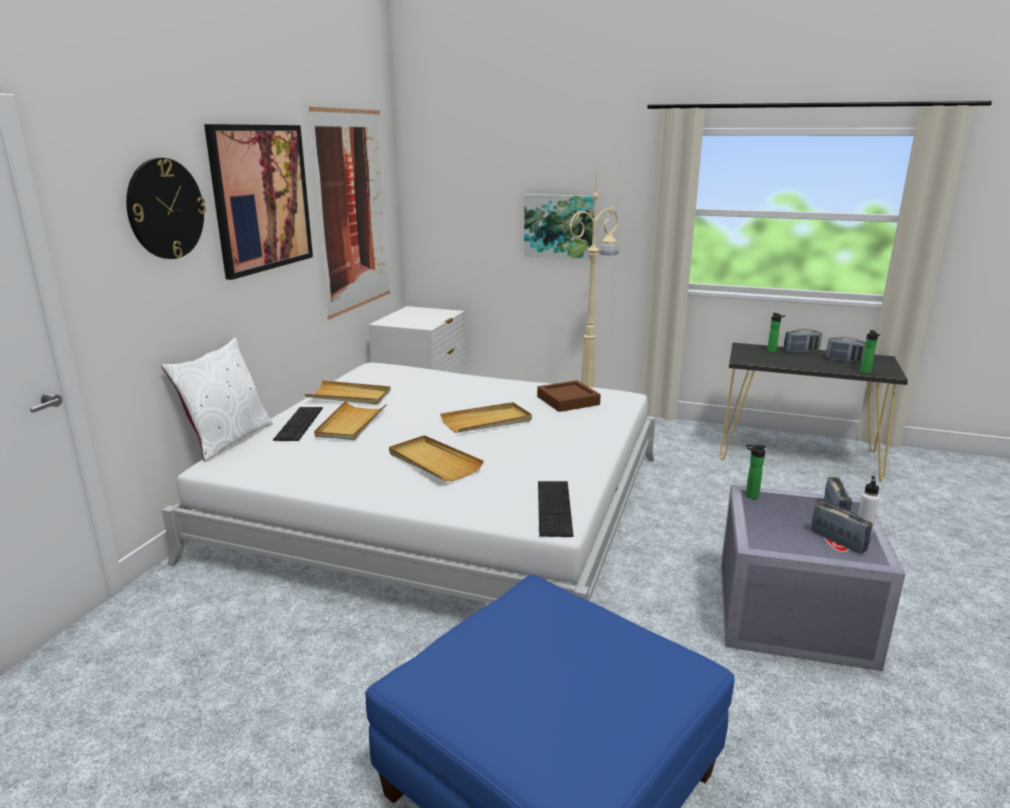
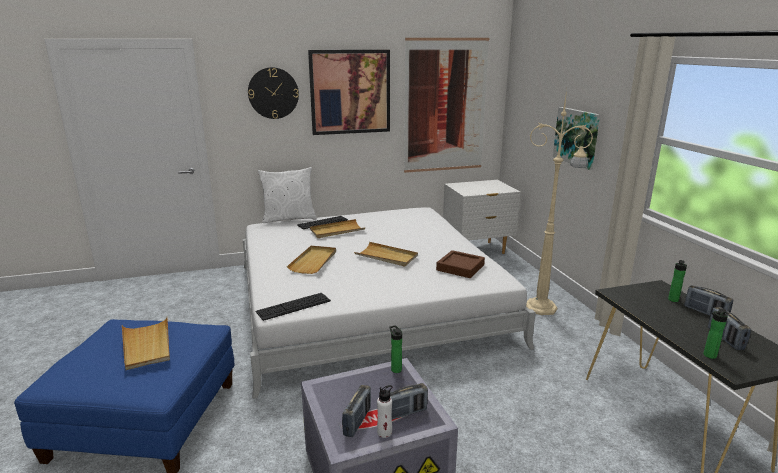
camera: 55 degrees right, 0 degrees up
beige tray [305,380,391,405] -> beige tray moved to [122,317,170,370]

